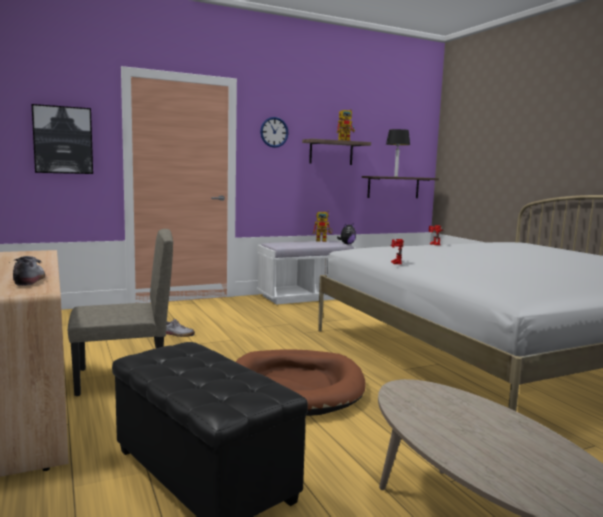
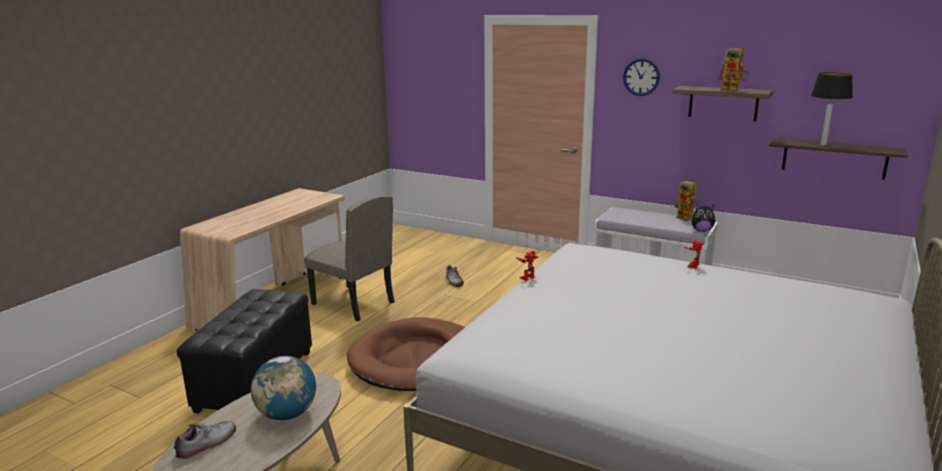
camera: 55 degrees right, 10 degrees up
shoe [13,256,45,286] -> shoe moved to [174,421,236,459]
picture [32,104,93,174] -> none
none -> globe [251,356,316,420]

